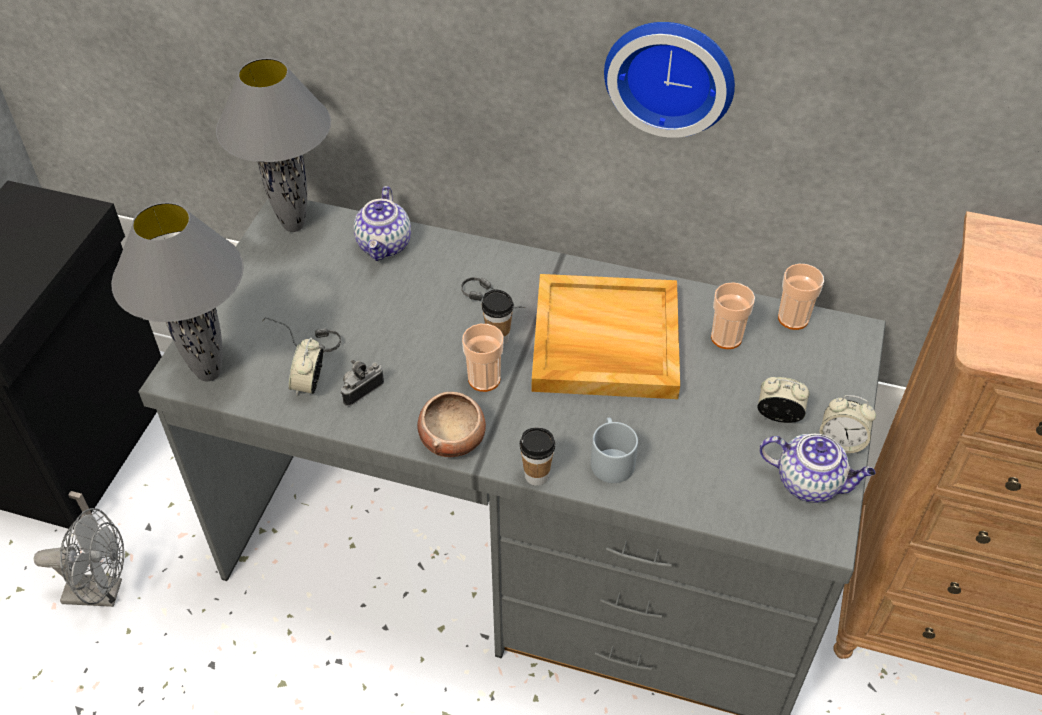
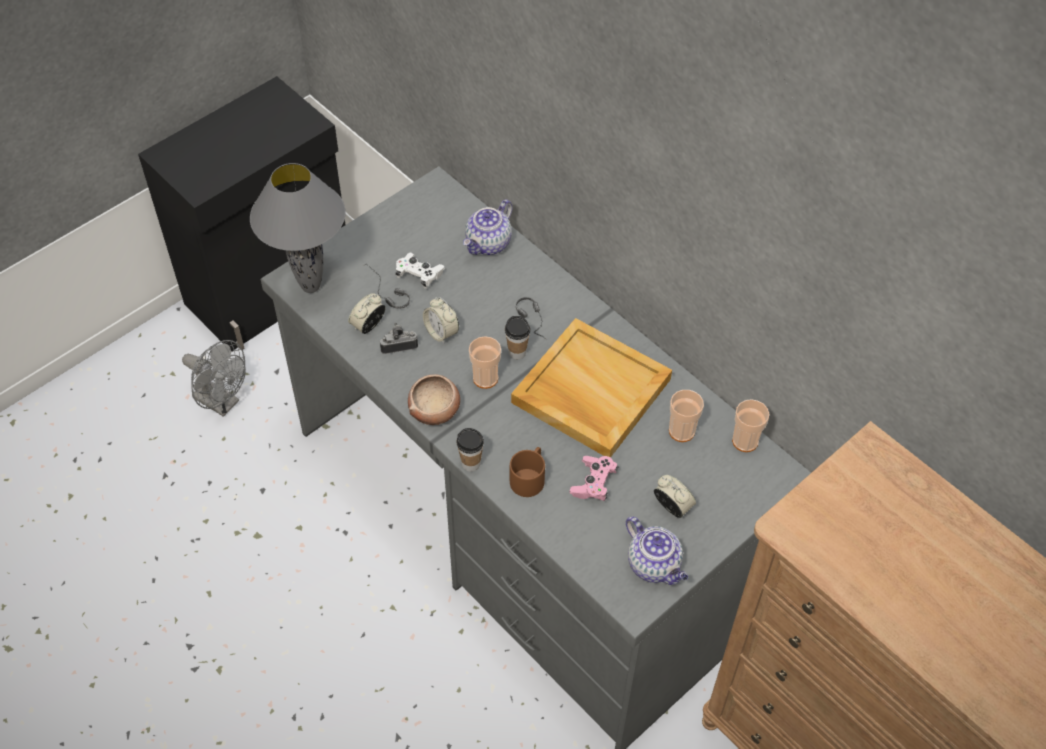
camera: 30 degrees right, 5 degrees up
grey table lamp [216,58,331,232] -> none
grey mug [591,418,638,483] -> brown mug [510,447,545,497]
wall clock [604,22,735,138] -> none
alarm clock [820,395,876,454] -> alarm clock moved to [423,297,459,344]
none -> white game controller [395,253,445,289]
none -> pink game controller [570,456,619,501]

